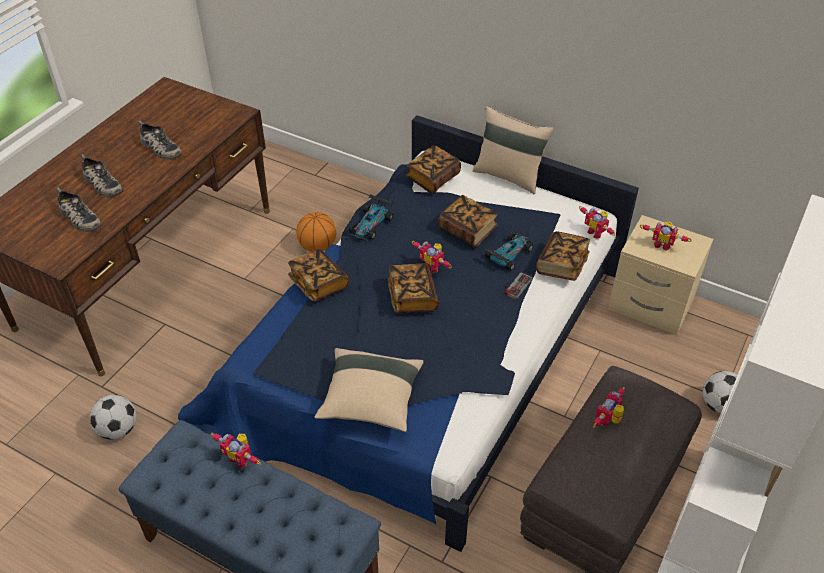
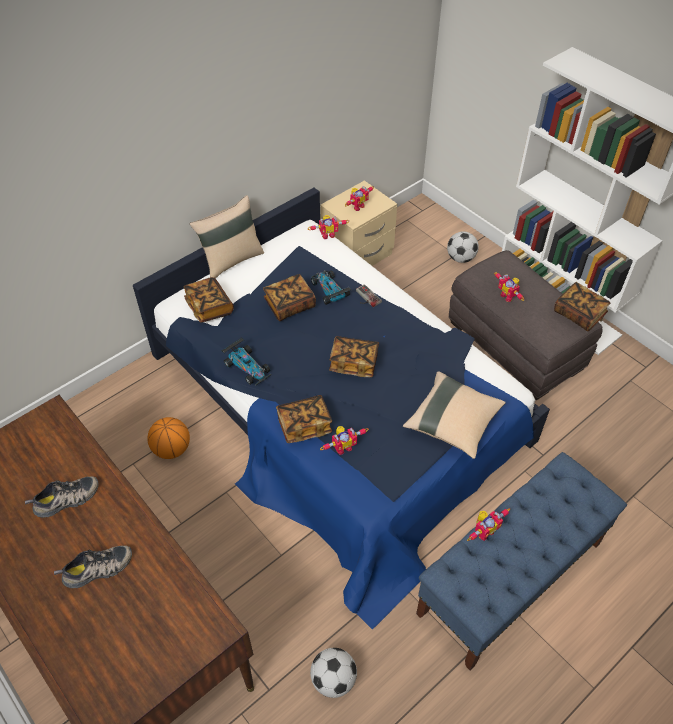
camera: 70 degrees left, 5 degrees up
shoe [56,187,102,232] -> none
toy robot [412,241,452,273] -> toy robot moved to [320,426,369,455]
book [536,231,590,281] -> book moved to [554,282,610,331]

